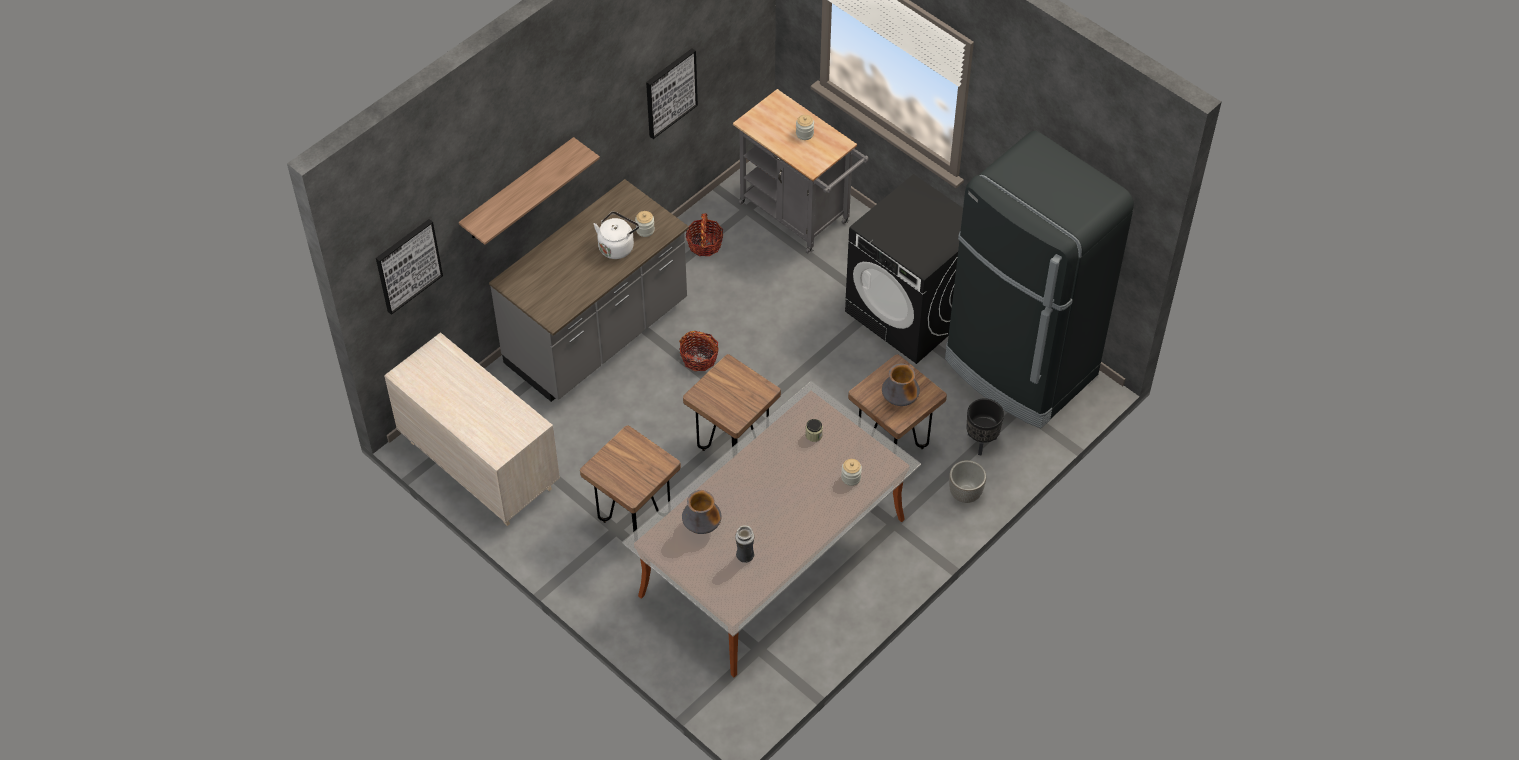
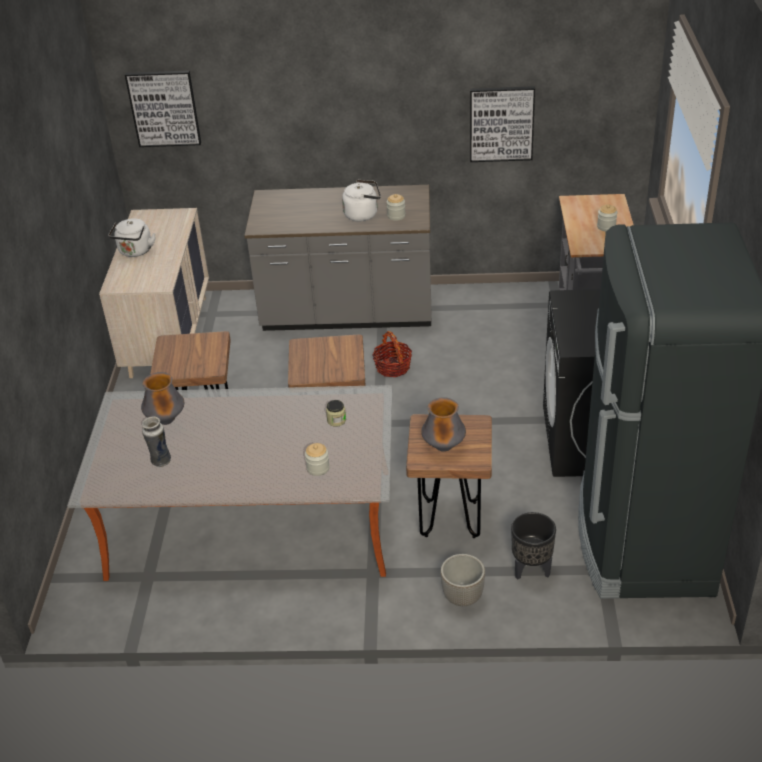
camera: 50 degrees right, 15 degrees down
shelf [459,137,600,245] -> none
basket [686,213,723,256] -> none
none -> white kettle [108,218,156,257]

